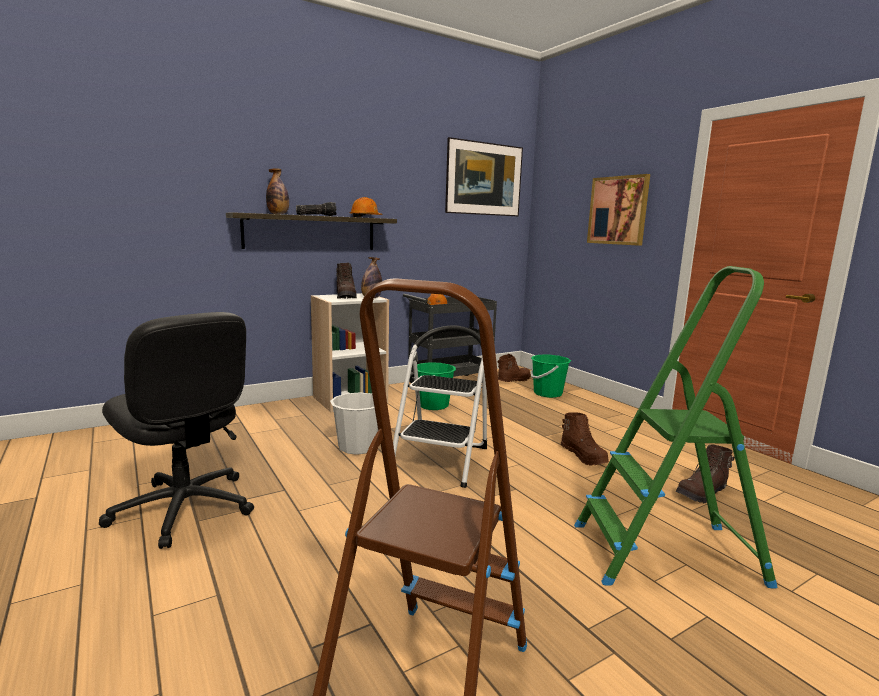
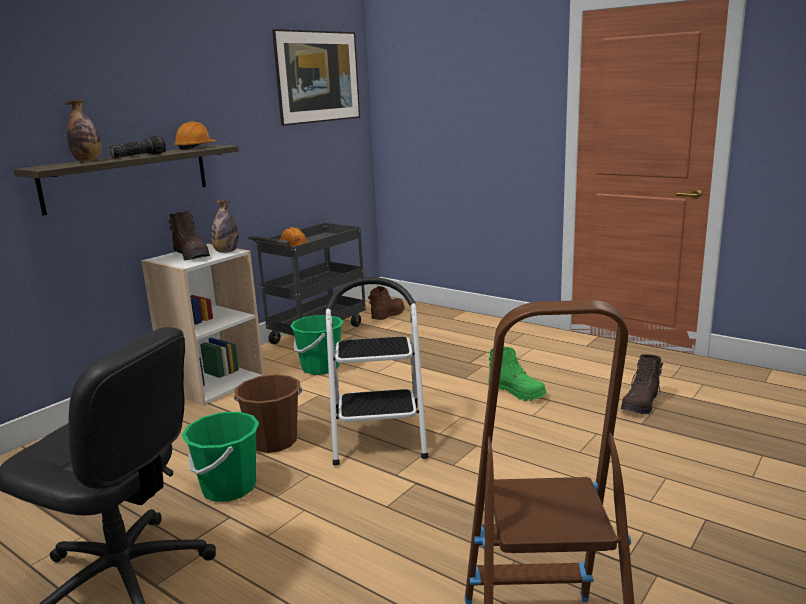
camera: 20 degrees left, 5 degrees up
white bucket [330,392,378,455] -> brown bucket [233,374,302,453]
green bucket [531,355,571,398] -> green bucket moved to [182,412,259,502]
brown boot [561,412,609,466] -> green boot [488,347,547,401]
green step ladder [574,266,778,588] -> none
picture [587,174,650,246] -> none

